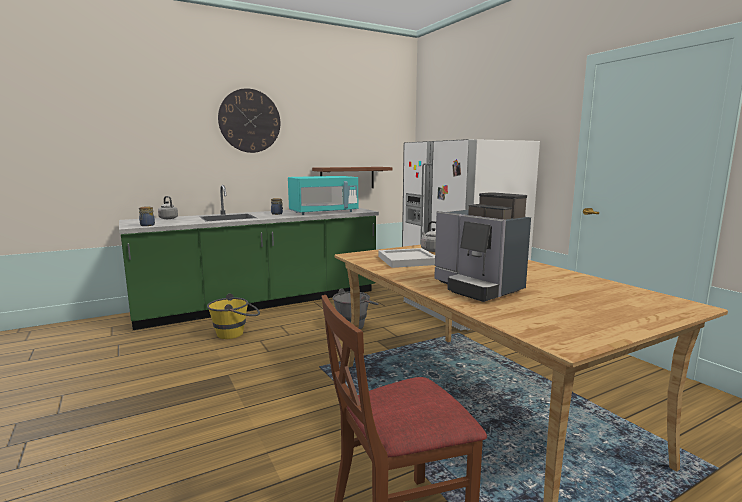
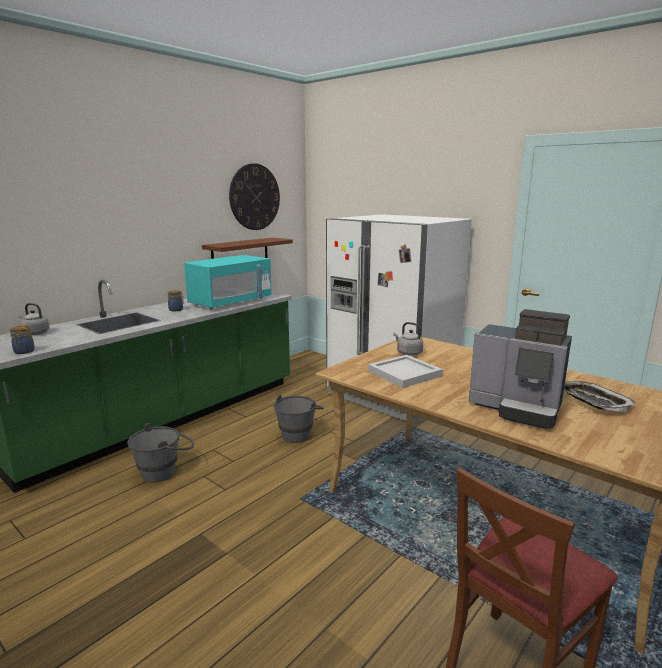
camera: 20 degrees left, 5 degrees up
yellow bucket [207,294,260,339] -> grey bucket [127,423,194,483]
wall clock [218,88,280,153] -> wall clock moved to [229,163,280,230]
none -> tray [564,381,636,411]

